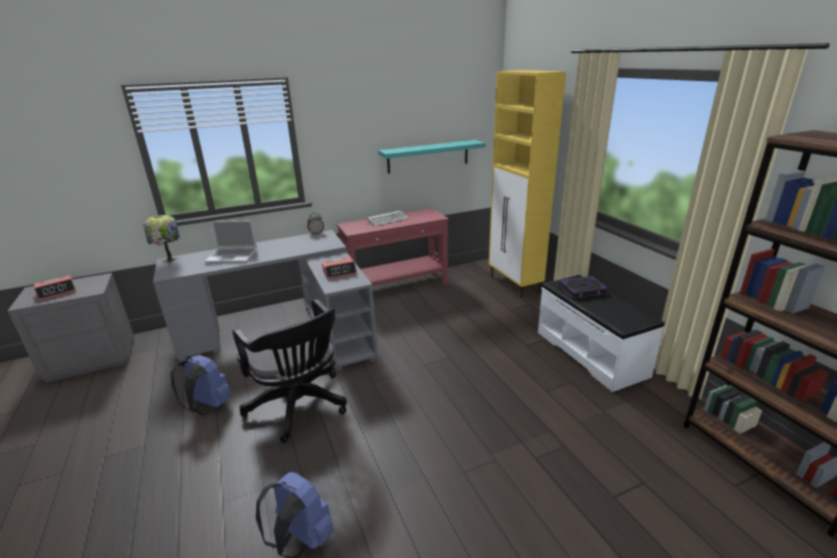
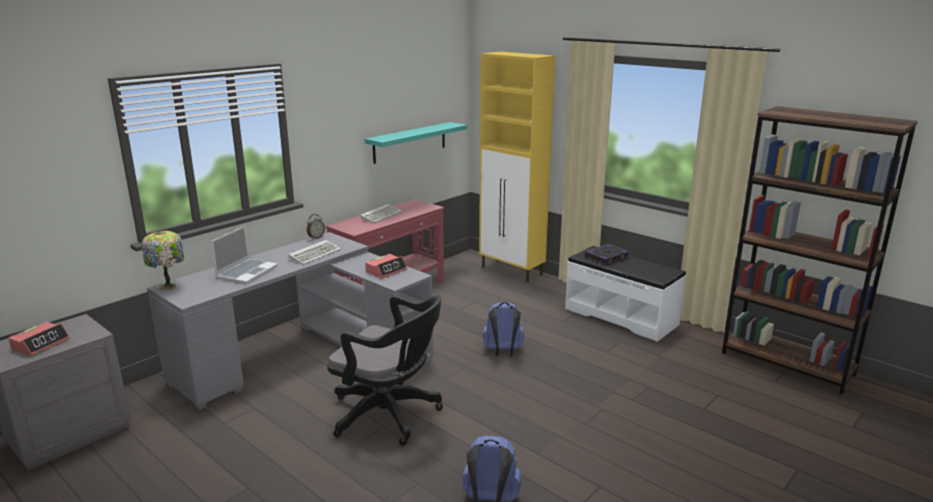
camera: 25 degrees left, 5 degrees down
blue backpack [171,355,232,415] -> blue backpack moved to [483,302,524,357]
laptop [205,220,258,264] -> laptop turned 45 degrees counterclockwise [211,226,278,284]
none -> keyboard [288,240,341,265]

